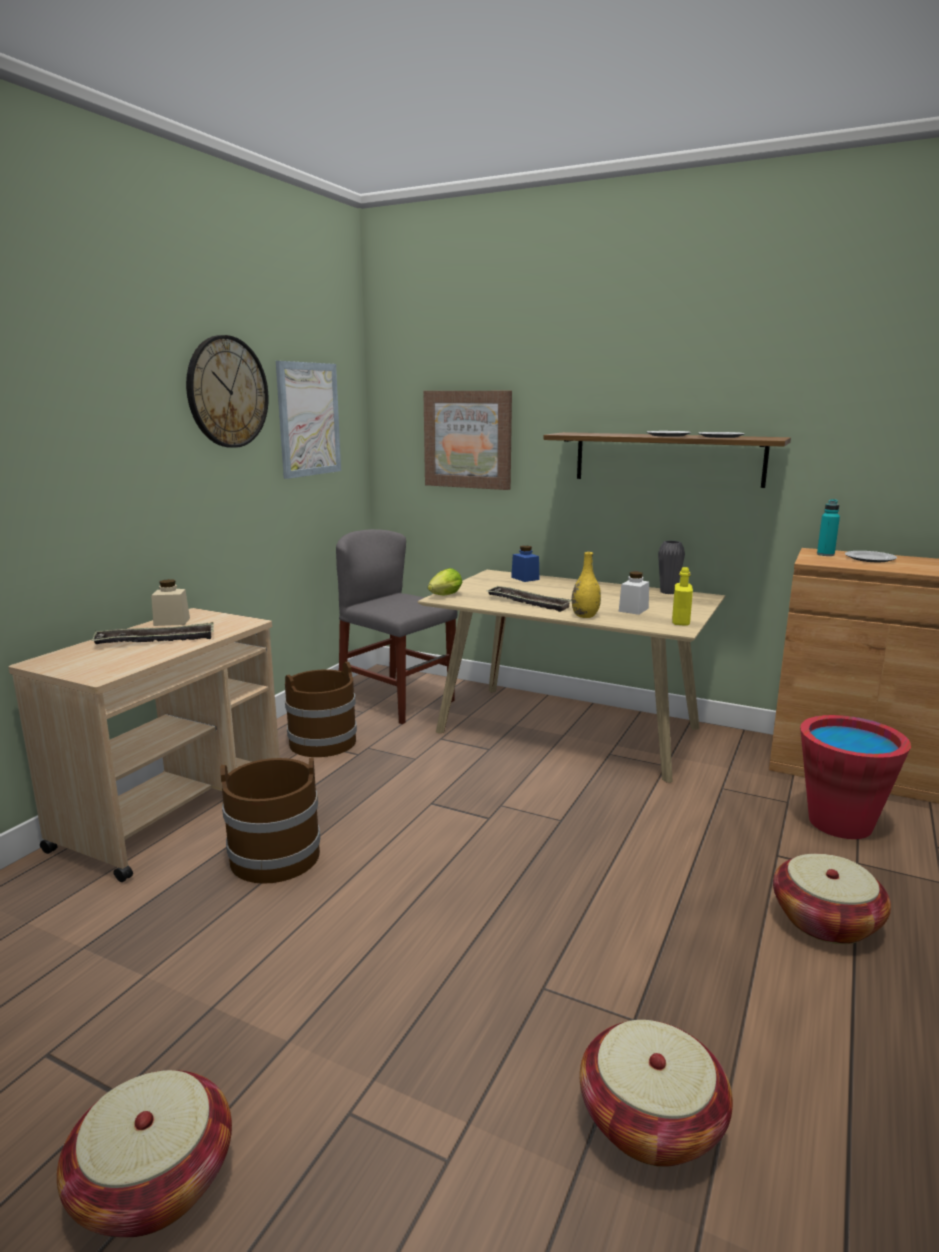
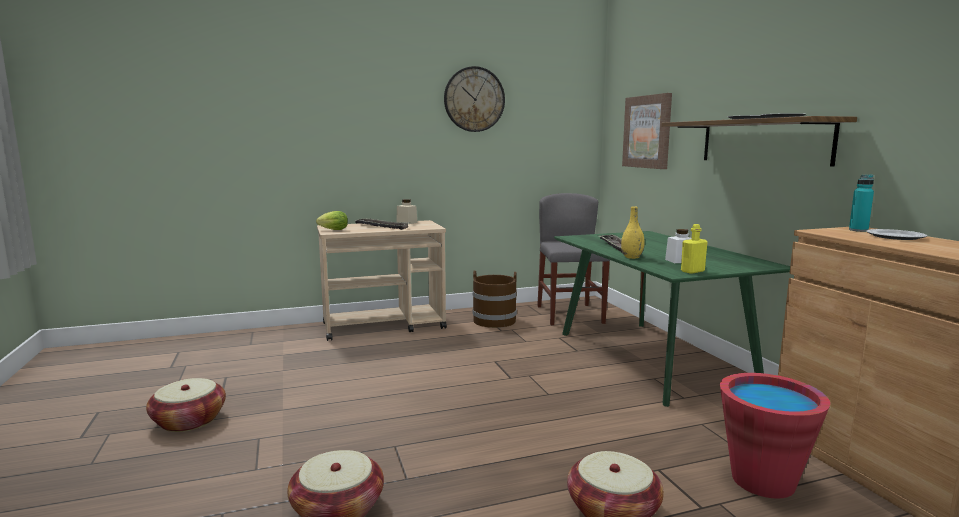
camera: 45 degrees right, 5 degrees down
brown bucket [220,758,320,884] -> none
picture [276,361,341,479] -> none
beige dining table [418,570,725,783] -> green dining table [554,231,790,407]
lettuce [428,568,462,596] -> lettuce moved to [316,211,348,230]
blue jar [511,546,540,582] -> none
grey vase [658,541,685,594] -> none

